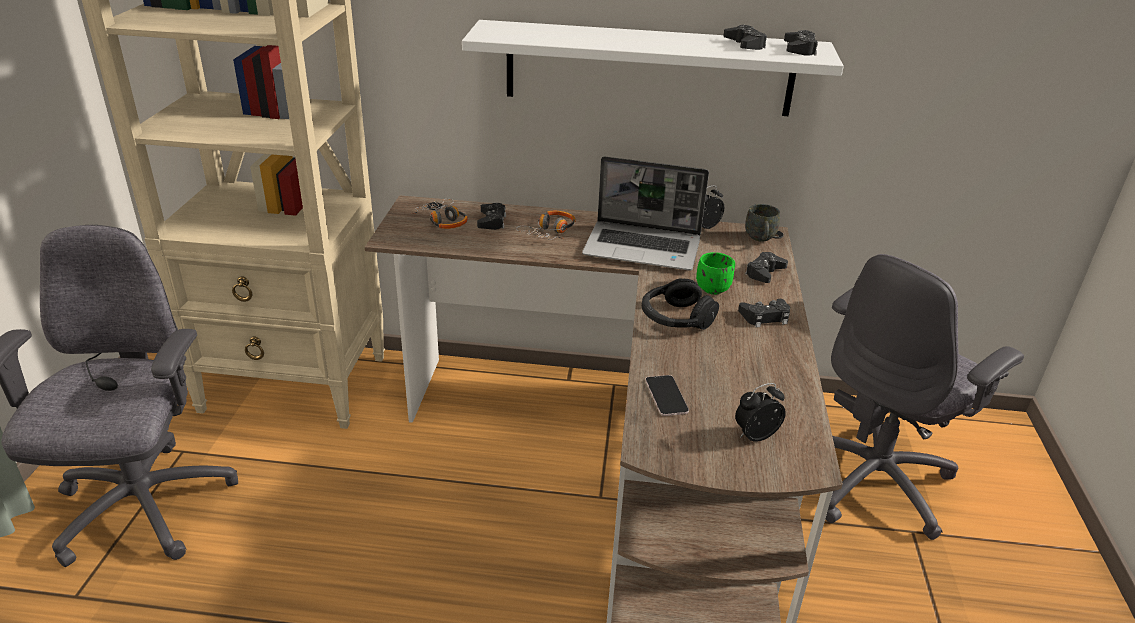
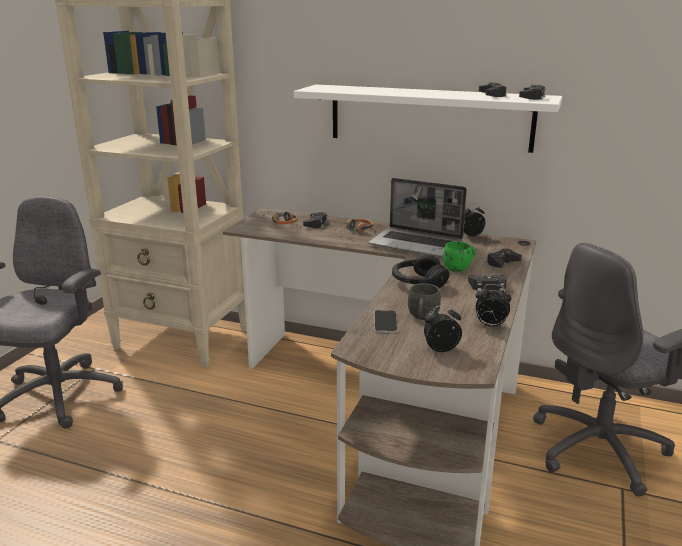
camera: 15 degrees right, 10 degrees down
grey mug [745,204,780,242] -> grey mug moved to [408,283,441,320]
none -> alarm clock [476,284,511,328]

